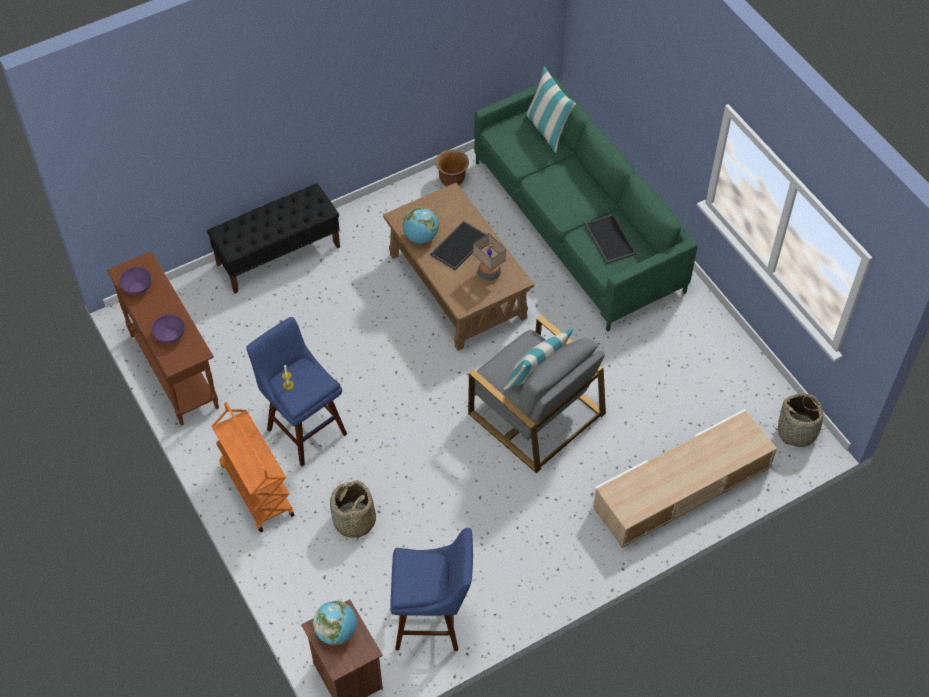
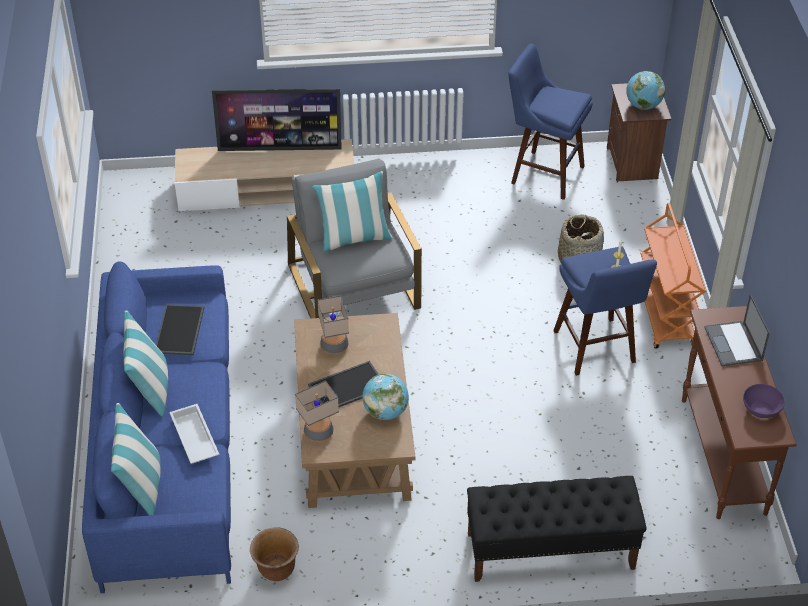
camera: 155 degrees left, 10 degrees down
purple bowl [152,314,185,343] -> laptop [704,294,770,366]
green sofa [474,75,697,332] -> blue sofa [82,261,231,593]
basket [773,393,832,447] -> none
none -> pillow [123,310,168,417]
none -> white tray [169,404,219,464]
none -> television [212,89,342,151]
none -> table lamp [295,380,339,442]

